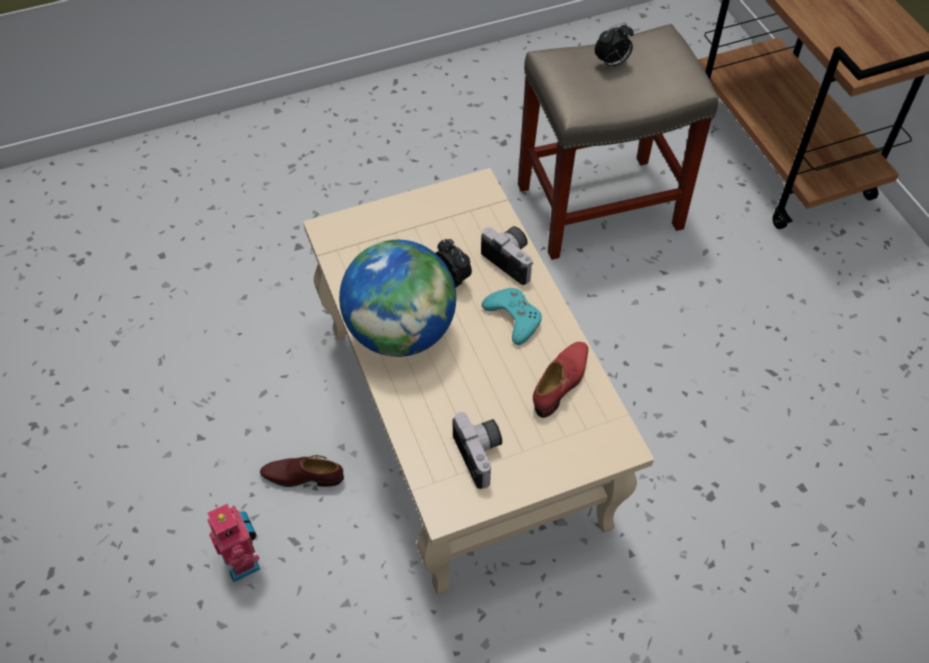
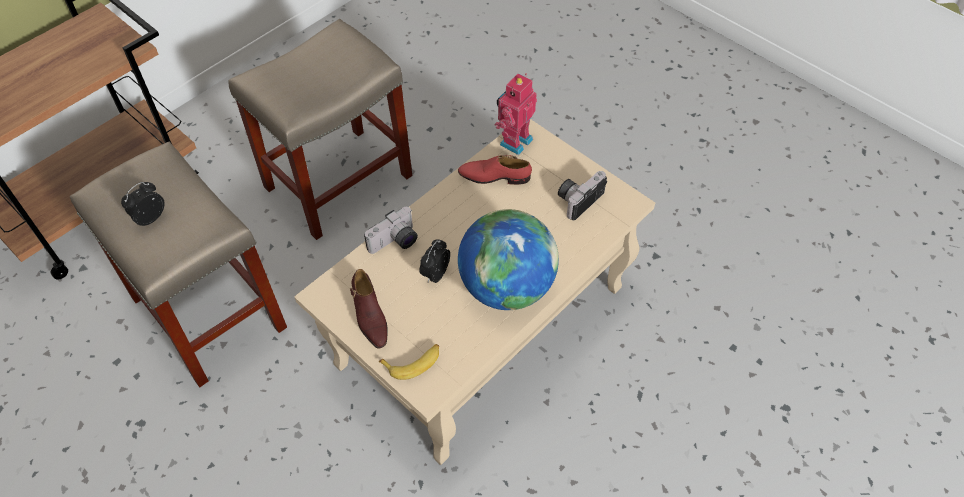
camera: 115 degrees left, 0 degrees up
toy robot [207,503,260,582] -> toy robot moved to [494,73,537,155]
brown shoe [260,455,344,487] -> brown shoe moved to [350,269,387,349]
camera [481,226,532,285] -> camera turned 150 degrees counterclockwise [364,207,418,254]
turquoise game controller [482,288,542,345] -> none
alarm clock [595,23,634,68] -> alarm clock turned 90 degrees counterclockwise [121,182,165,226]
none -> beige stool [228,19,412,240]
none -> banana [379,344,439,380]

